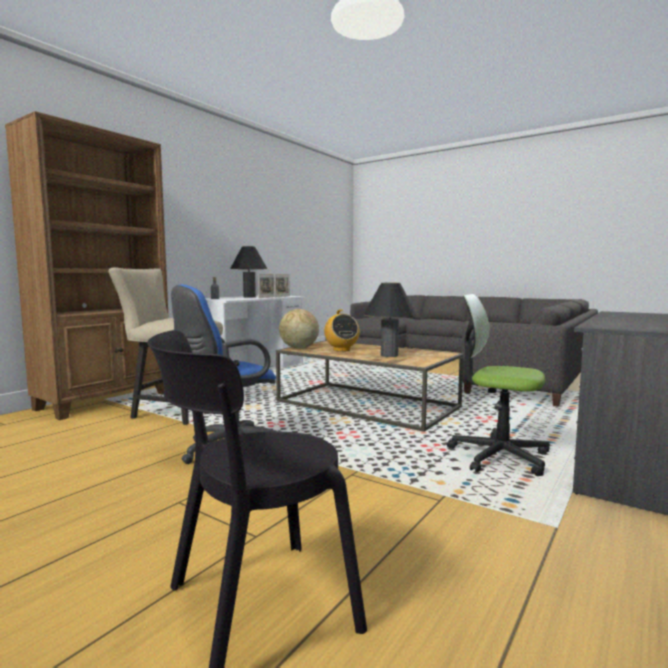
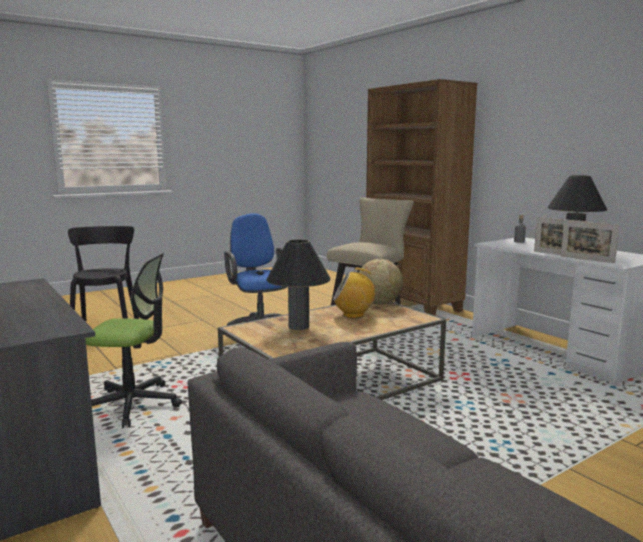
camera: 110 degrees right, 5 degrees up
office chair [447,294,550,476] -> office chair turned 45 degrees clockwise [85,253,182,428]

